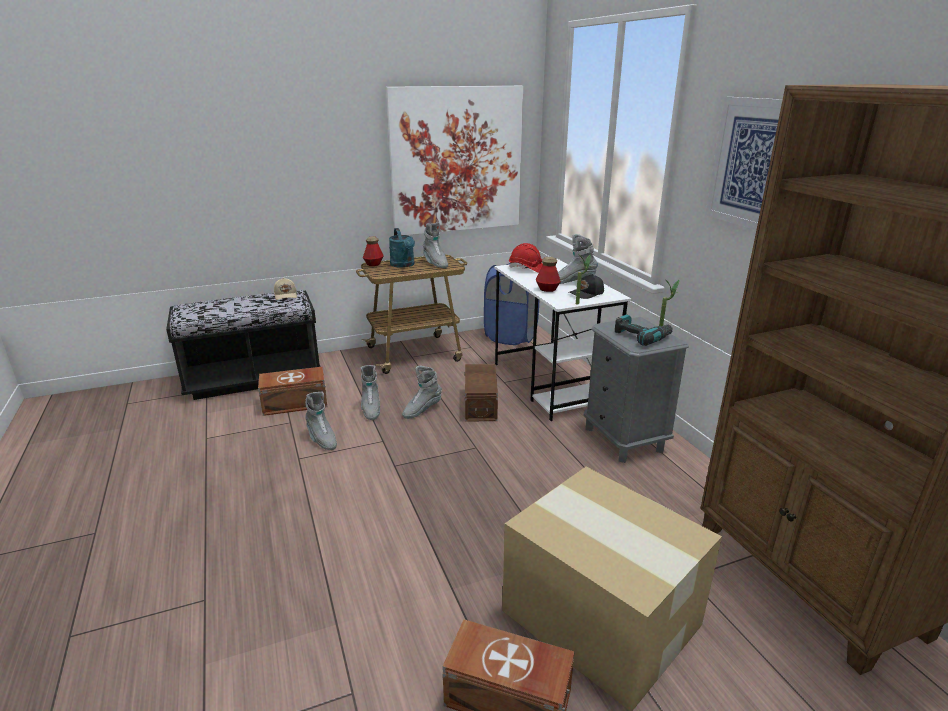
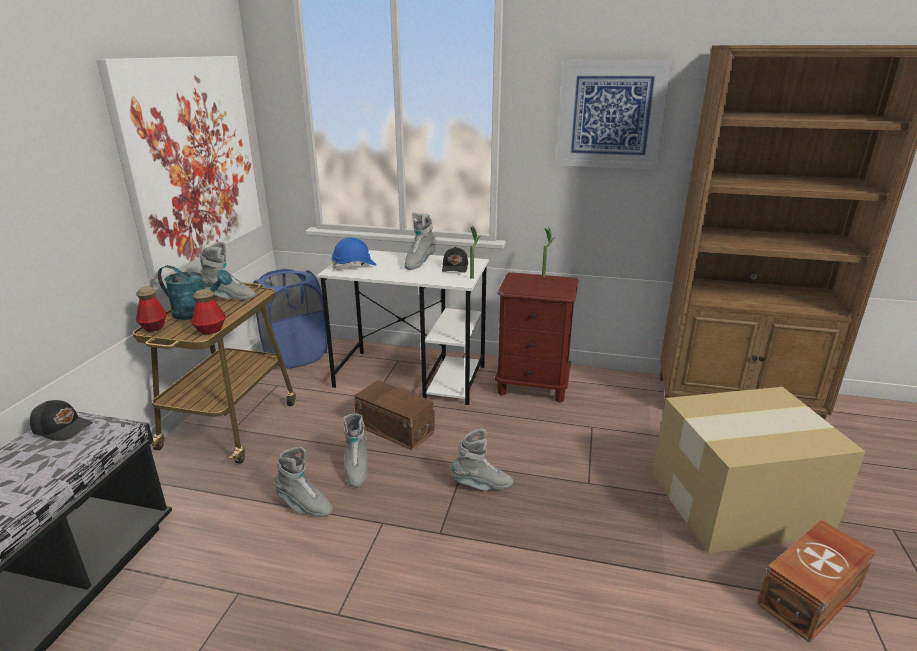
camera: 55 degrees left, 0 degrees up
brown storage box [258,366,327,416] -> none
beige cap [274,278,297,300] -> black cap [30,400,93,441]
grey boot [305,392,337,450] -> grey boot moved to [451,429,514,490]
red hard hat [509,243,543,273] -> blue hard hat [332,237,376,270]
bottle [536,257,561,292] -> bottle moved to [191,289,226,334]
grey nightstand [584,317,689,463] -> brown nightstand [495,272,578,403]
power drill [615,314,673,346] -> none

